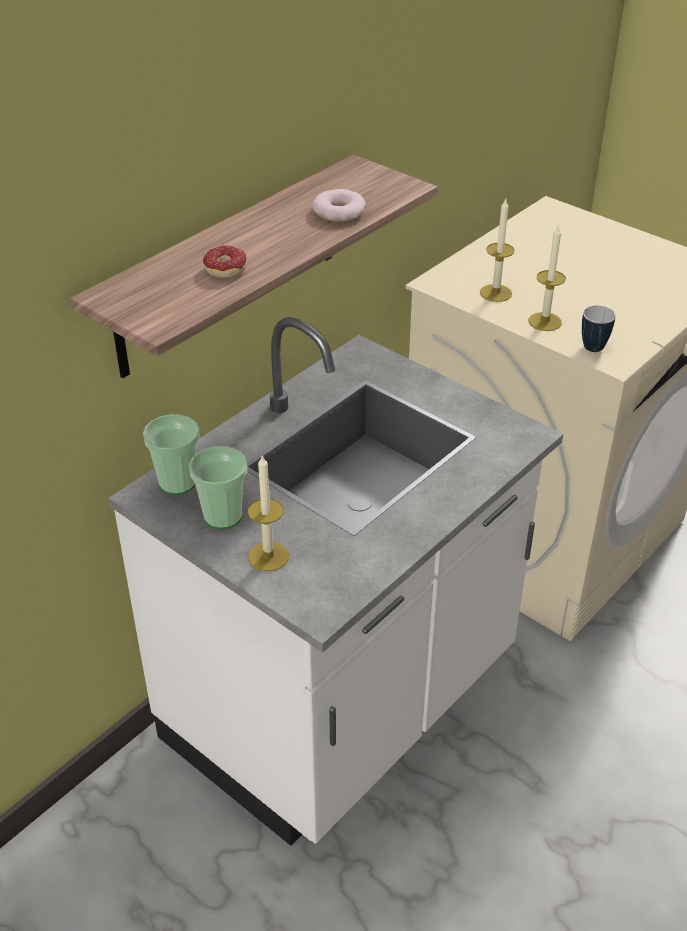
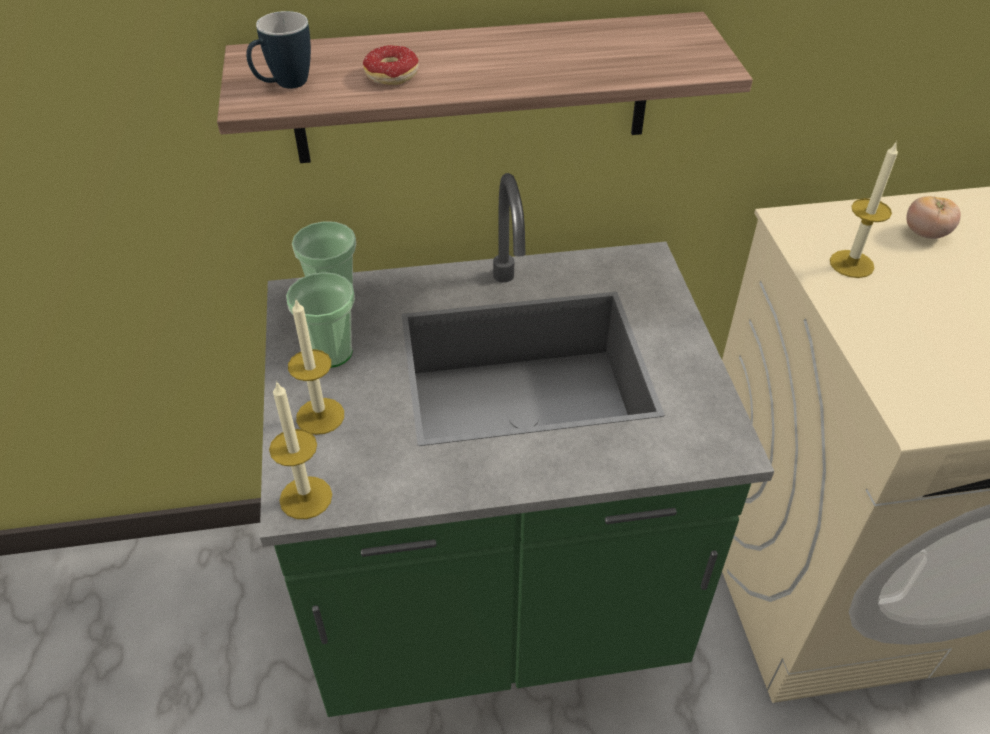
camera: 40 degrees right, 5 degrees up
white counter [108,317,563,846] -> green counter [260,173,774,717]
donut [312,189,366,222] -> none
candle [529,224,566,331] -> candle moved to [269,381,332,519]
mug [582,305,616,352] -> mug moved to [246,11,311,89]
none -> tomato [906,196,961,239]

